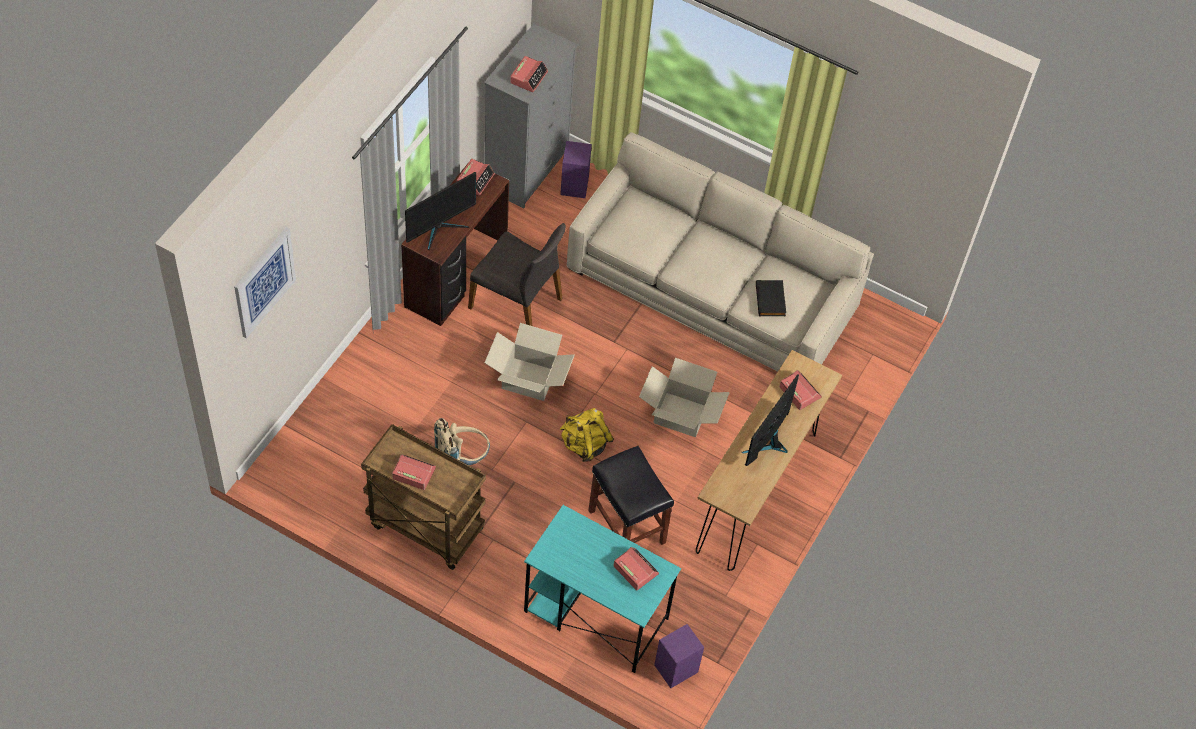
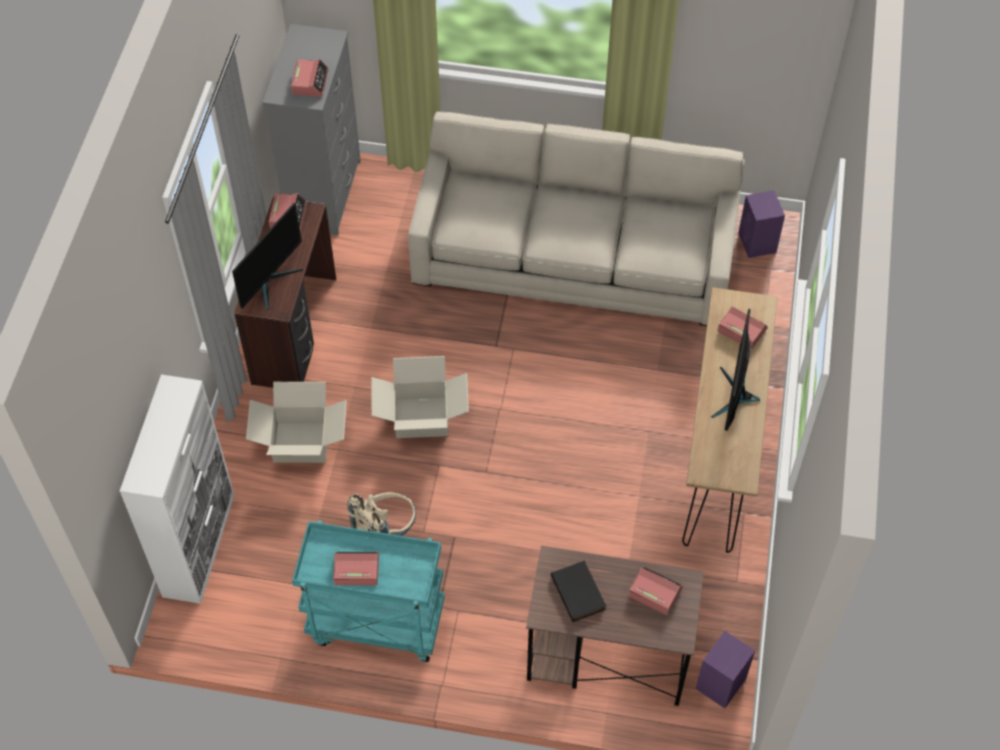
camera: 15 degrees left, 0 degrees up
picture [234,227,296,339] -> none
brown cart [361,424,486,570] -> turquoise cart [292,520,445,662]
grey chair [468,223,566,326] -> none
turquoise desk [524,505,681,673] -> brown desk [526,546,704,706]
purple speaker [560,141,592,198] -> purple speaker moved to [738,190,785,258]
yellow backpack [560,408,614,462] -> none
black stool [588,446,674,545] -> none
cardboard box [639,358,730,437] -> cardboard box moved to [246,382,347,463]
black book [756,280,786,316] -> black book moved to [551,560,606,622]
none -> white cabinet [120,374,234,604]

